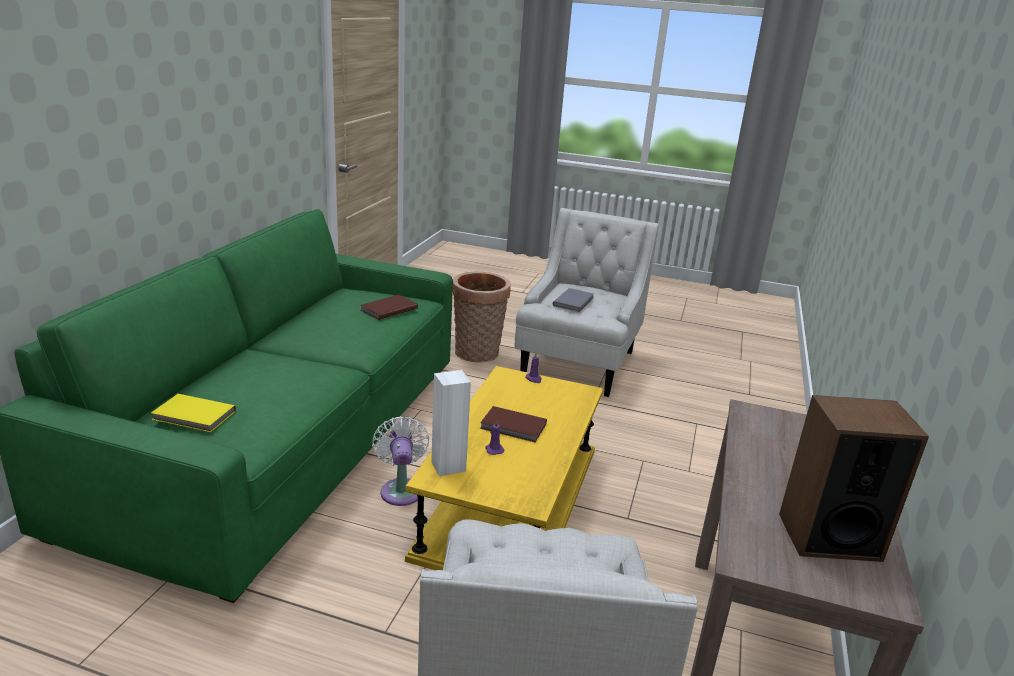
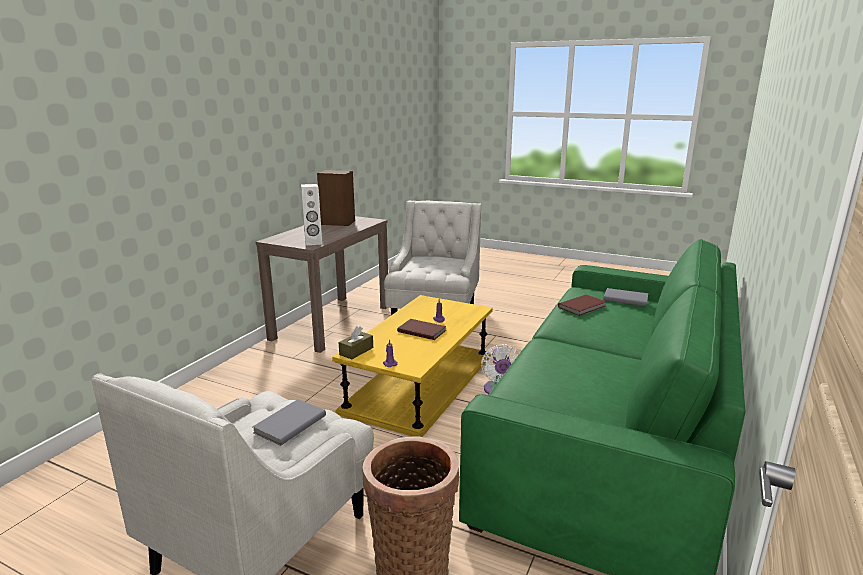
camera: 170 degrees left, 5 degrees down
yellow book [151,394,236,432] -> grey book [603,288,648,306]
brown book [361,295,418,320] -> brown book moved to [558,294,607,316]
white speaker [431,370,471,476] -> white speaker moved to [301,184,322,245]
none -> brown tissue box [339,326,373,359]

